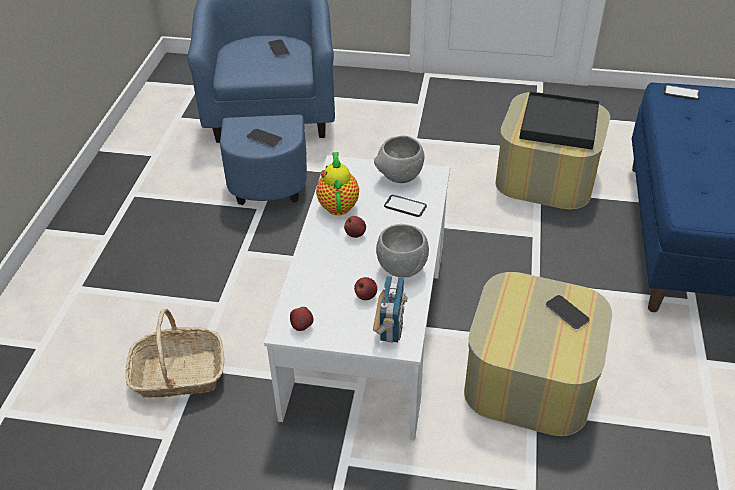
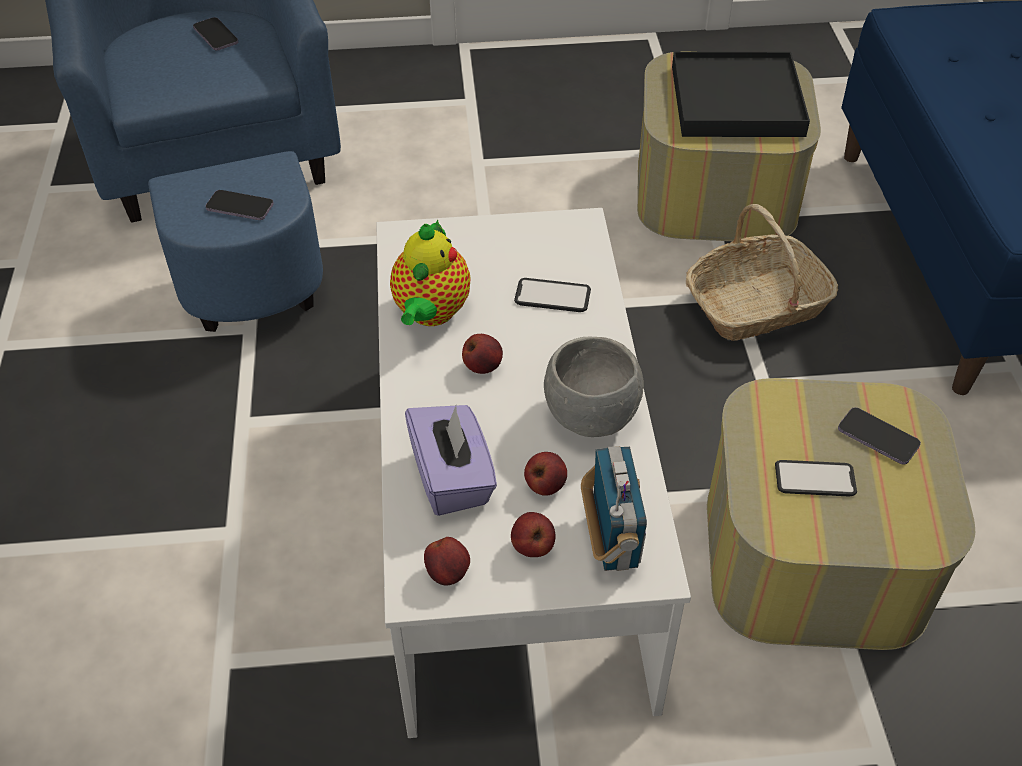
camera: 15 degrees left, 5 degrees up
basket [125,309,224,398] -> basket moved to [686,204,838,341]
teapot [316,152,359,215] -> teapot turned 150 degrees counterclockwise [390,220,471,326]
grey bowl [374,136,425,183] -> none
phone [664,85,700,100] -> phone moved to [775,460,857,497]
none -> purple tissue box [405,405,497,516]
none -> apple [511,512,555,557]

